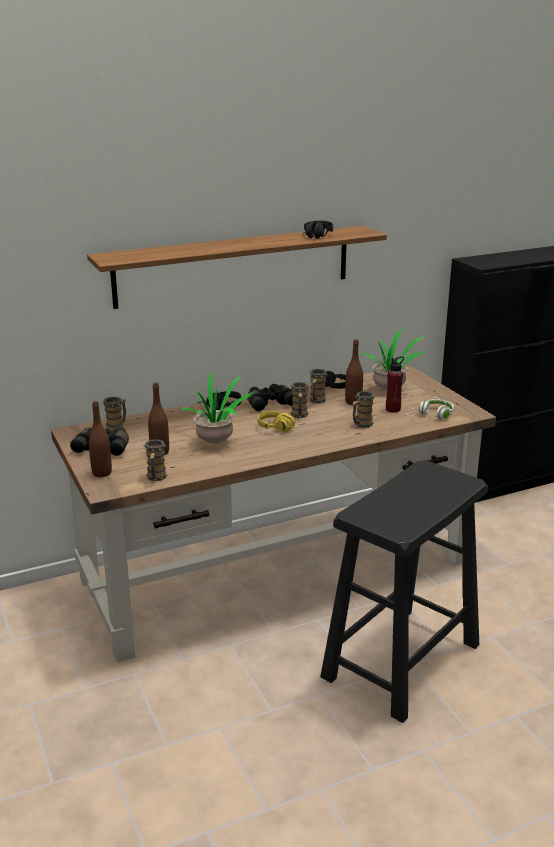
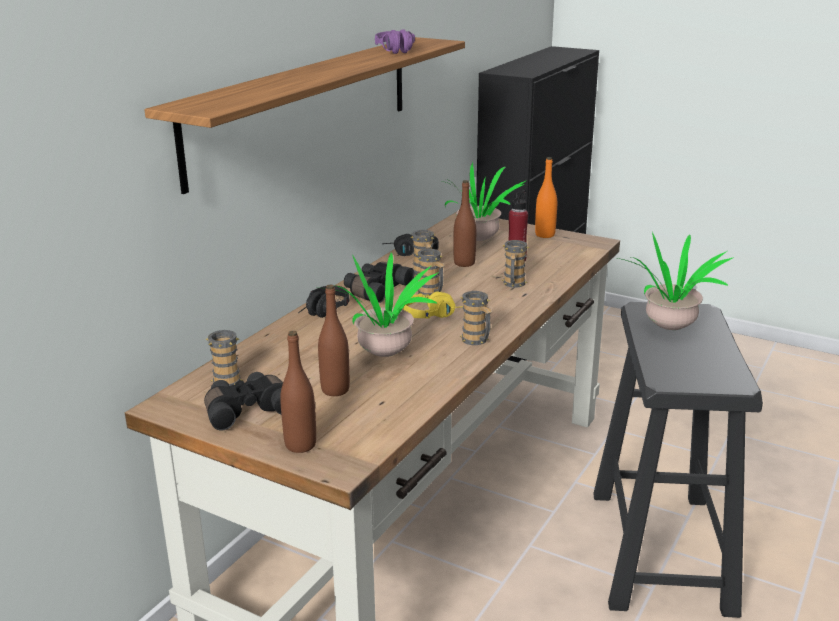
camera: 35 degrees left, 0 degrees up
mug [143,439,168,481] -> mug moved to [460,291,492,345]
black headphones [303,221,333,239] -> purple headphones [375,29,415,54]
white headphones [405,397,454,419] -> none
none -> orange bottle [535,157,557,238]
none -> potted plant [618,232,734,330]

